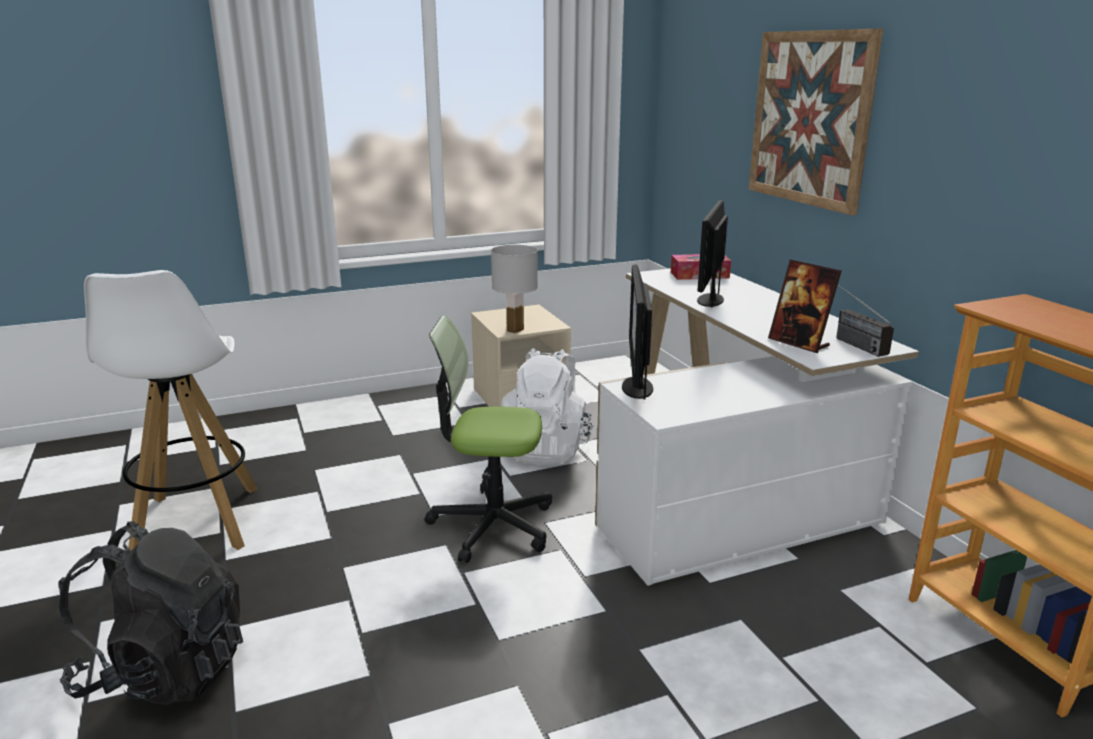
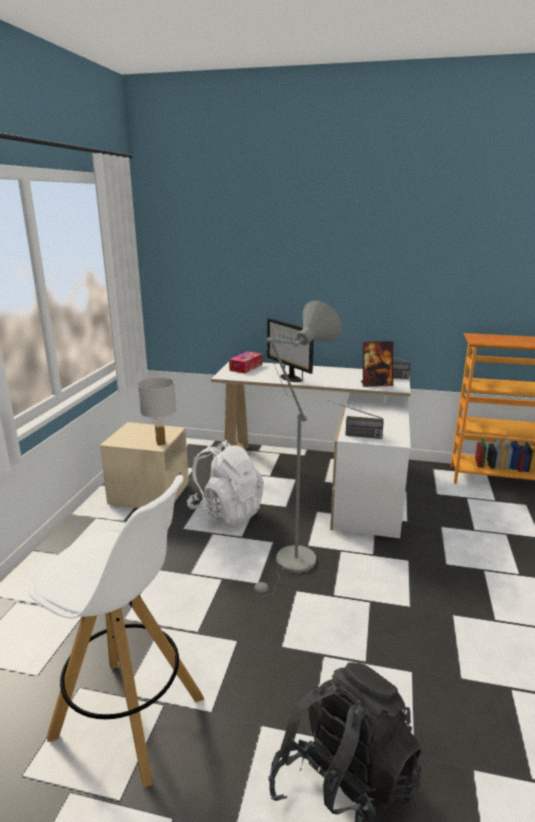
camera: 55 degrees left, 0 degrees up
office chair [425,316,552,563] -> grey floor lamp [254,301,342,597]
monitor [622,264,653,400] -> radio [330,401,384,439]
picture [749,29,883,215] -> none

